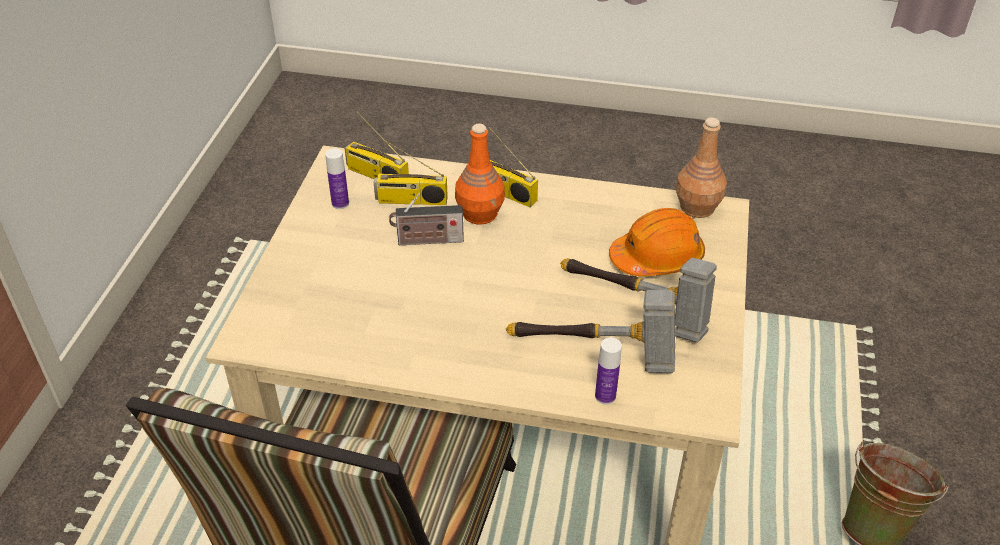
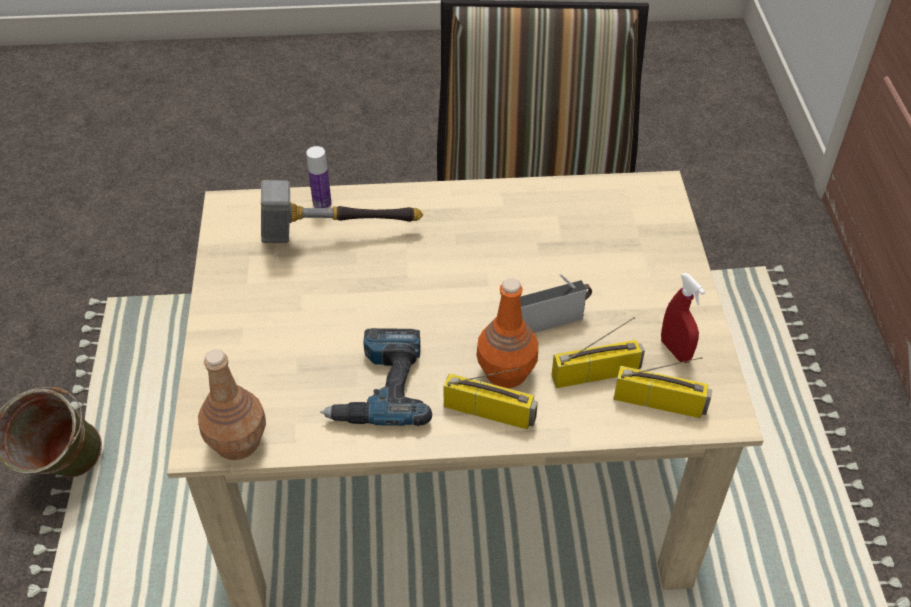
camera: 165 degrees right, 5 degrees up
bottle [325,148,349,209] -> red spray bottle [661,273,706,363]
hammer [560,258,717,342] -> none
orange hard hat [609,208,705,277] -> none
none -> power drill [320,328,432,426]

